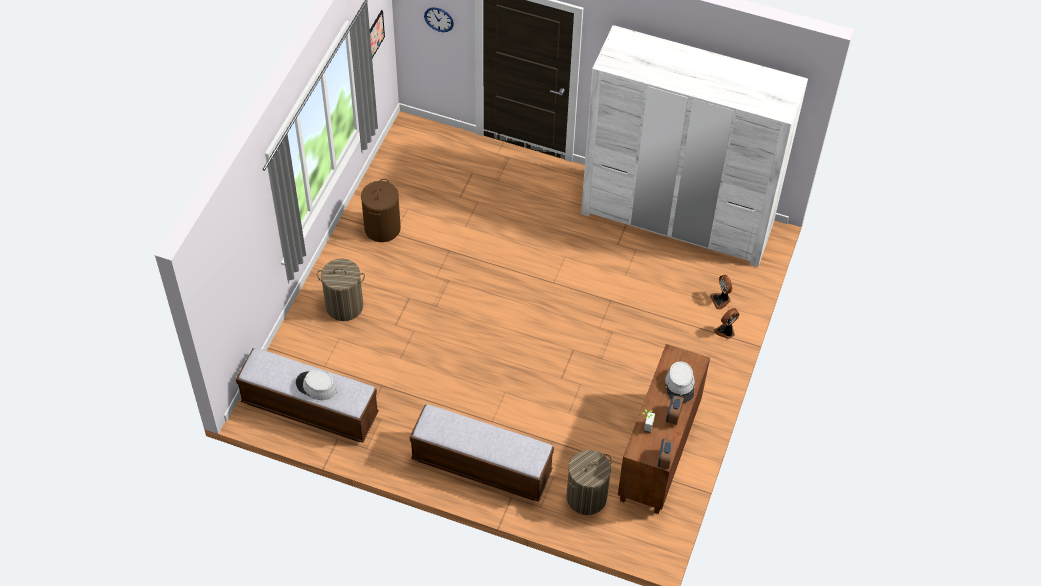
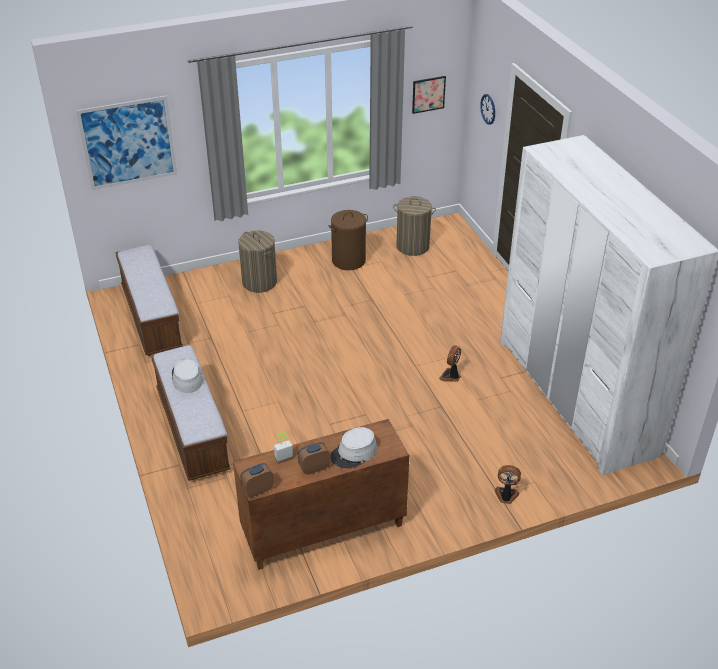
camera: 50 degrees right, 15 degrees down
grey hat [296,370,337,400] -> grey hat moved to [172,359,203,393]
laundry basket [567,450,612,515] -> laundry basket moved to [393,196,436,256]
fan [710,275,732,310] -> fan moved to [439,345,461,381]
none -> picture [76,96,177,190]

